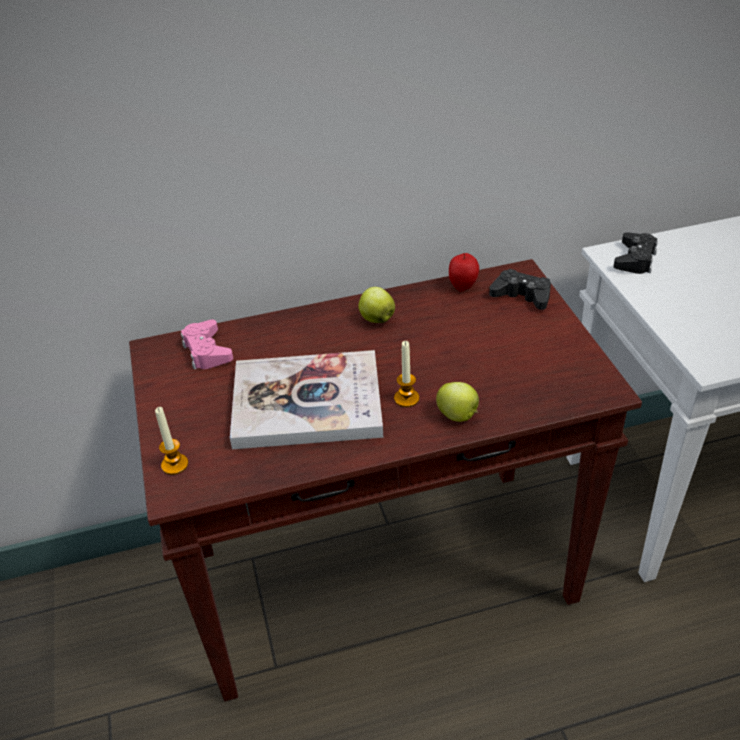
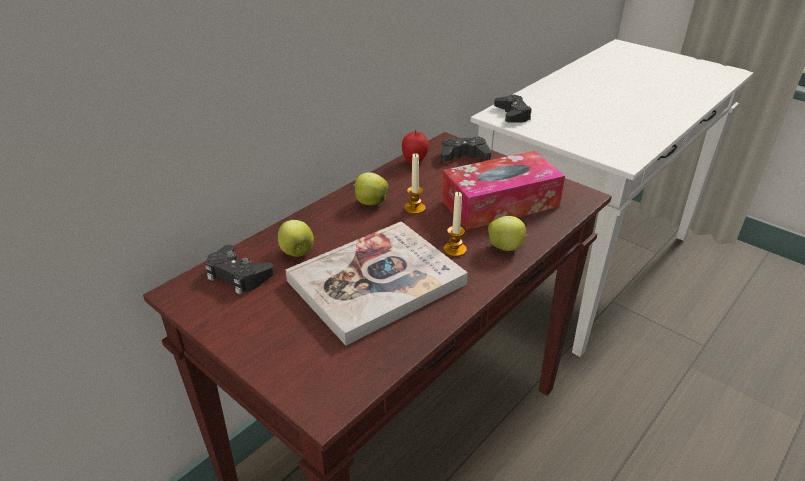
camera: 35 degrees left, 5 degrees down
candle [155,407,188,475] -> candle moved to [404,153,425,214]
pink game controller [181,319,233,370] -> black game controller [205,245,274,295]
none -> apple [278,220,314,257]
none -> tissue box [442,151,565,230]

